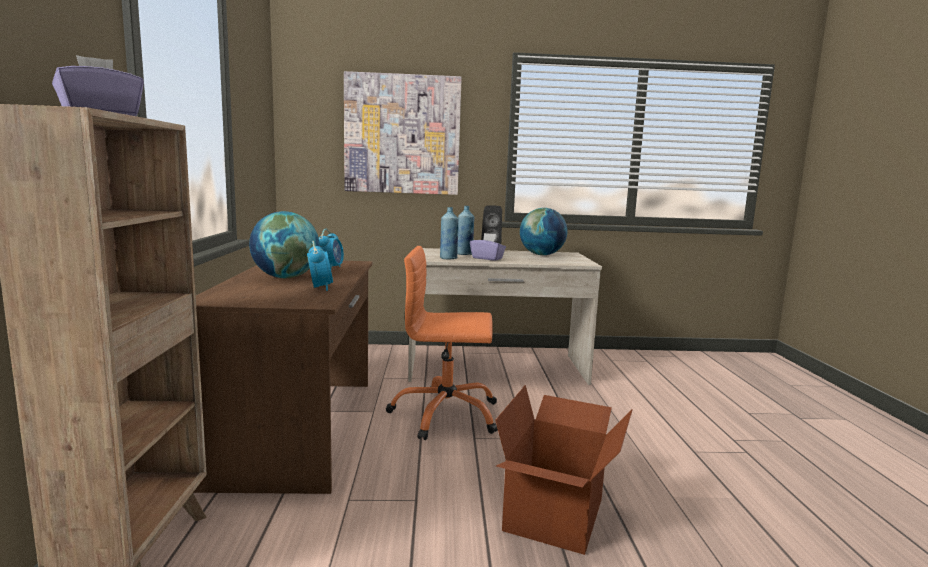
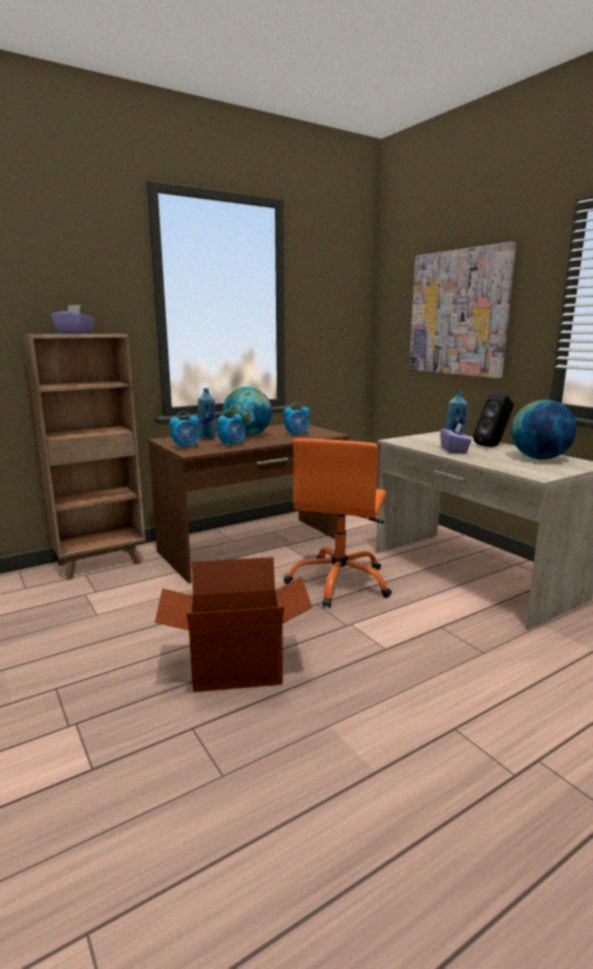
camera: 60 degrees right, 5 degrees up
orange office chair [386,246,498,440] -> orange office chair turned 135 degrees counterclockwise [284,438,392,608]
blue bottle [440,207,458,260] -> blue bottle moved to [198,388,216,439]
none -> alarm clock [169,411,199,449]

